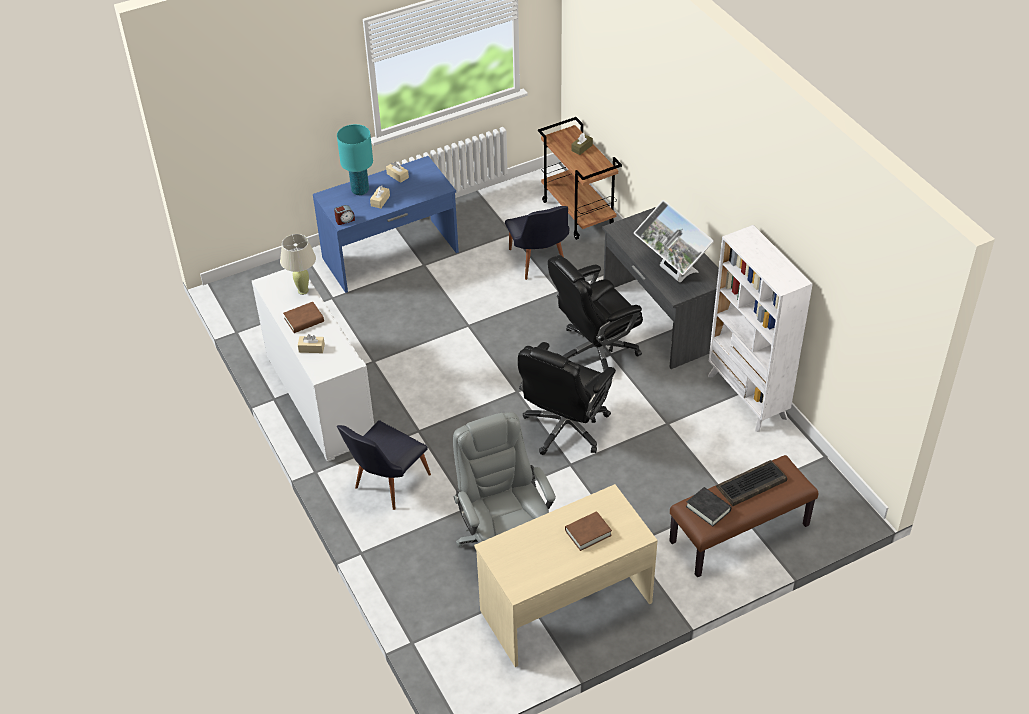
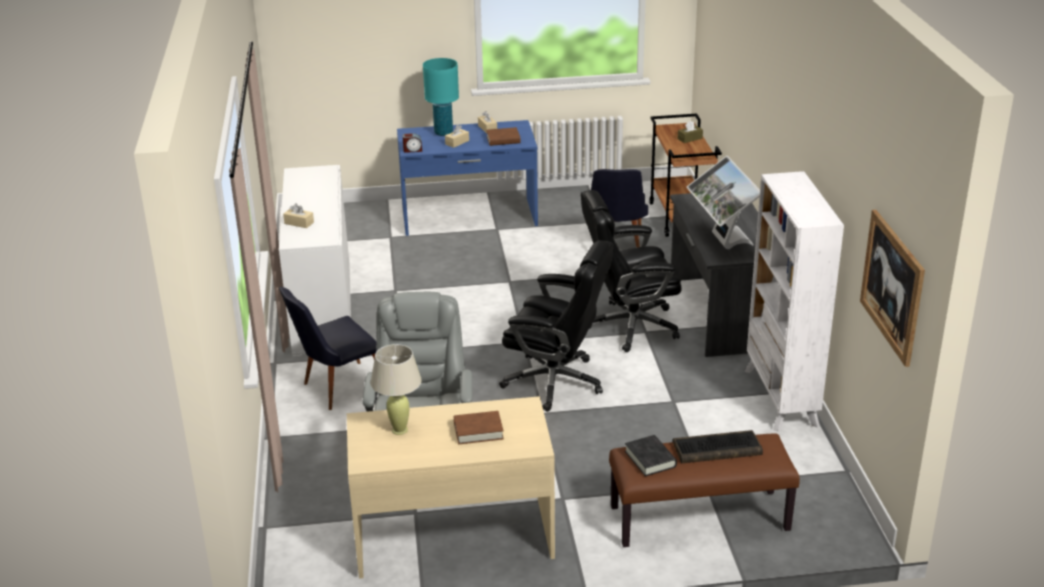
camera: 20 degrees right, 15 degrees down
beige table lamp [280,234,316,295] -> beige table lamp moved to [370,344,422,435]
brown book [283,302,324,333] -> brown book moved to [486,127,521,146]
black office chair [518,342,616,455] -> black office chair turned 120 degrees counterclockwise [499,240,613,412]
none -> picture [860,210,925,367]

